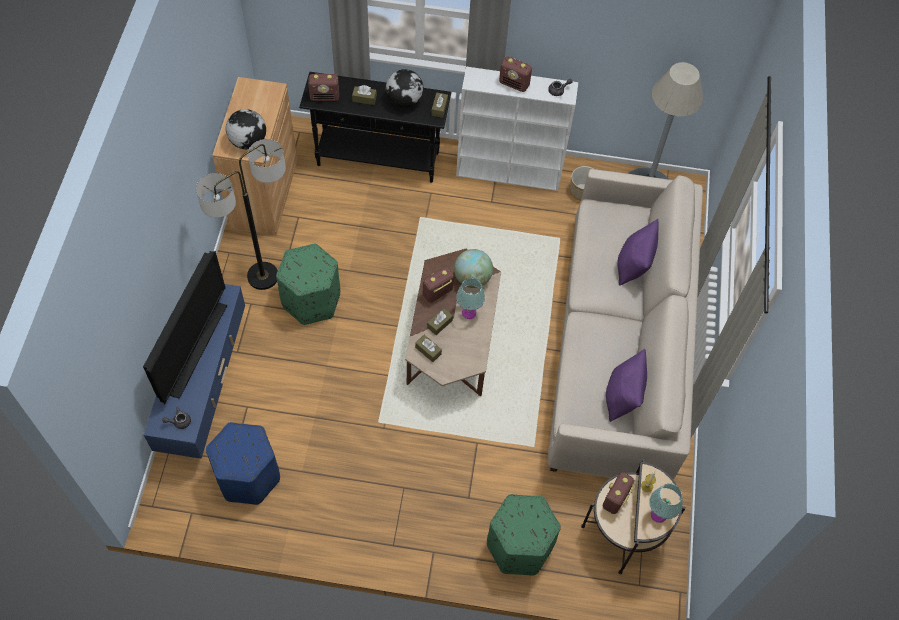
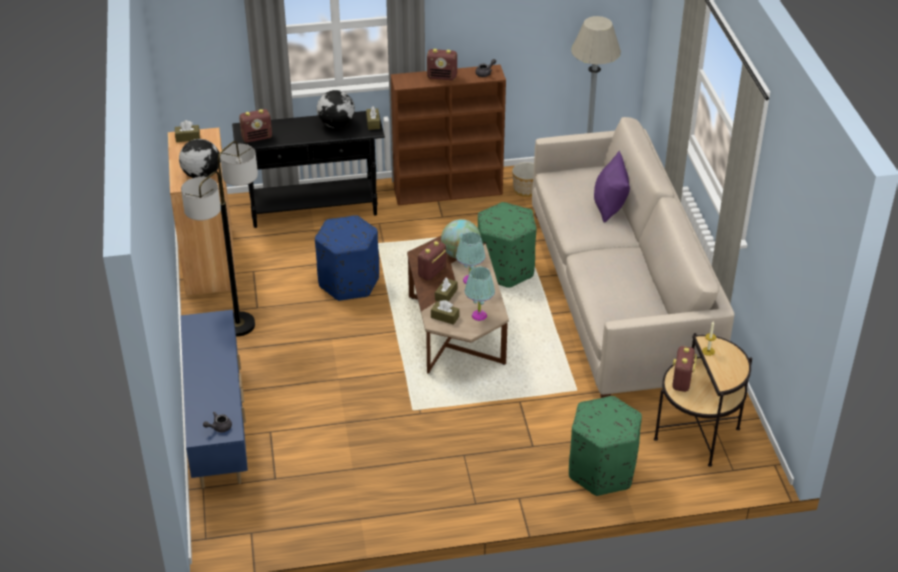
camera: 15 degrees left, 20 degrees down
television [143,251,227,405] -> none
blue ottoman [206,422,280,505] -> blue ottoman moved to [315,215,379,301]
green ottoman [276,244,340,325] -> green ottoman moved to [478,202,537,288]
brown tissue box [352,85,377,105] -> brown tissue box moved to [175,120,200,142]
white bookcase [456,67,578,191] -> brown bookcase [391,65,506,205]
purple pillow [606,349,647,422] -> none
turquoise table lamp [649,484,683,523] -> turquoise table lamp moved to [465,267,495,321]

